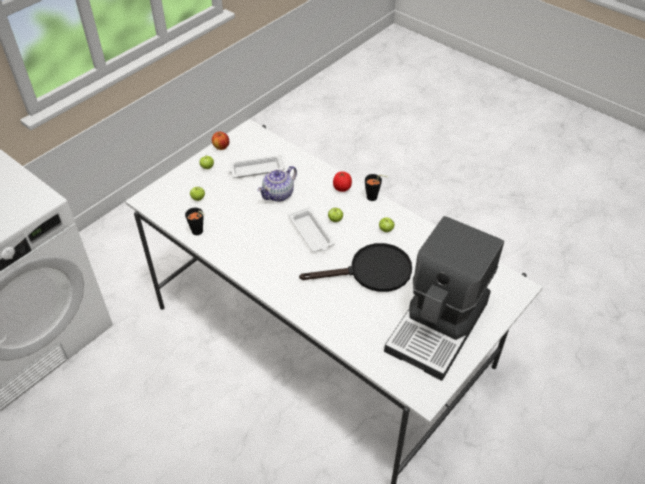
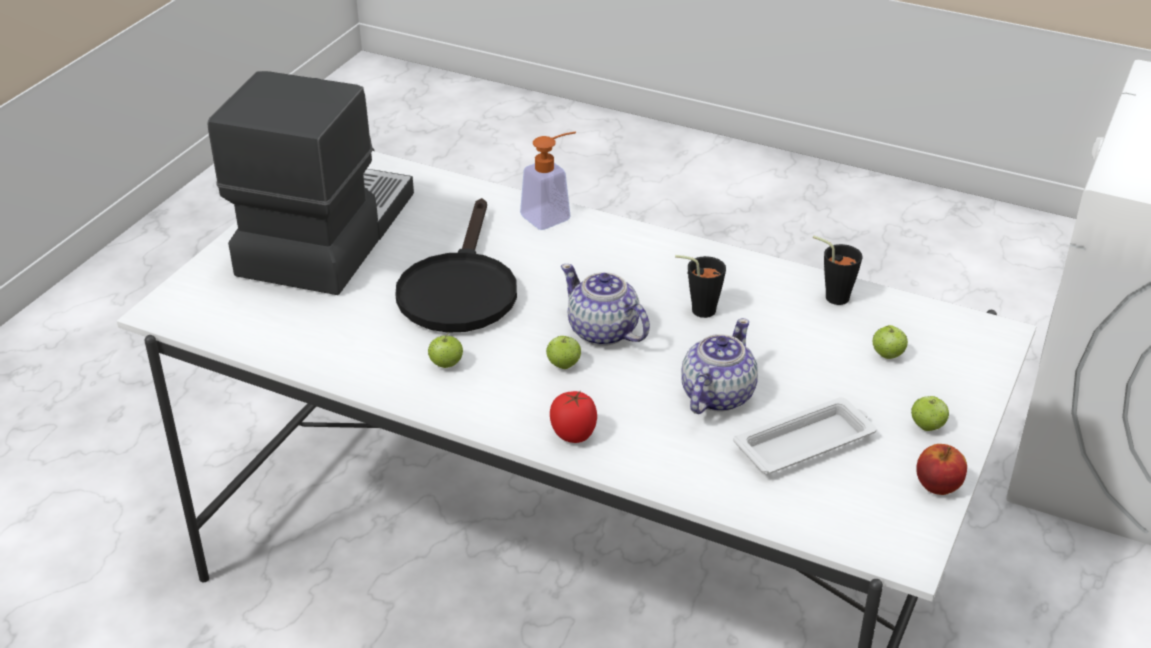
camera: 165 degrees right, 10 degrees down
white tray [289,207,335,252] -> teapot [561,264,650,346]
black frying pan [299,243,412,292] -> black frying pan turned 60 degrees counterclockwise [395,198,517,333]
black cup [365,174,388,201] -> black cup moved to [675,255,726,318]
none -> soap dispenser [520,132,576,230]

